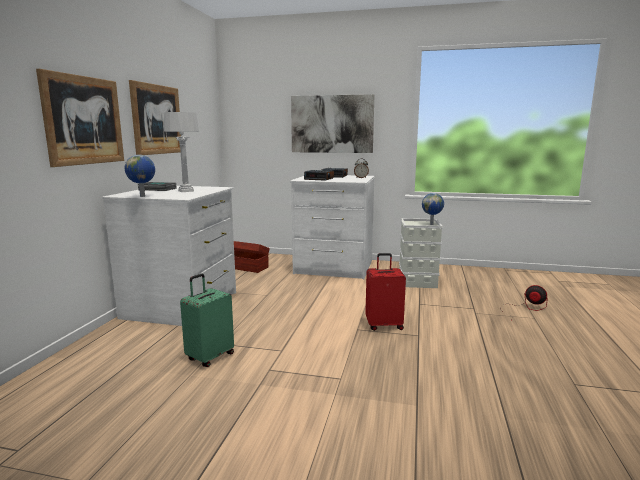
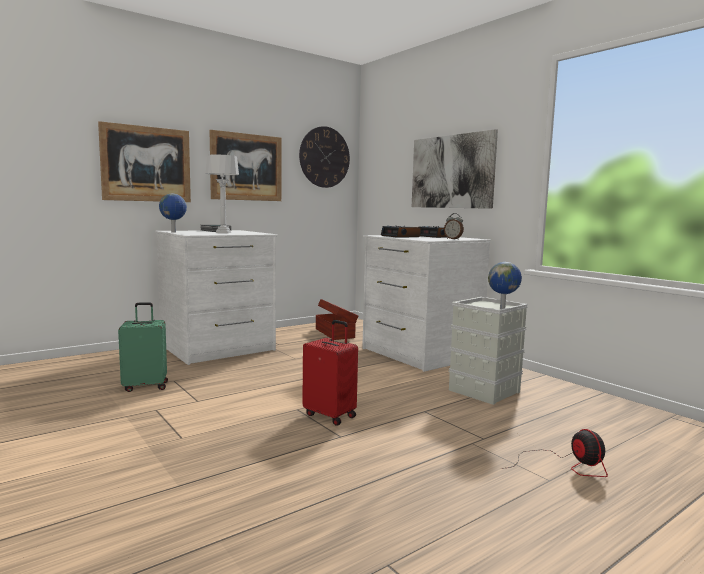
camera: 40 degrees right, 5 degrees down
none -> wall clock [299,126,350,188]

